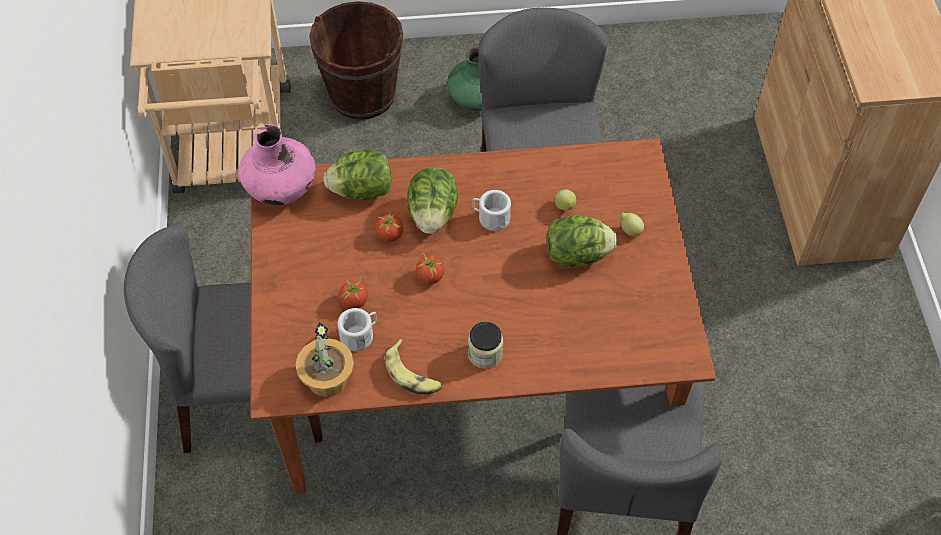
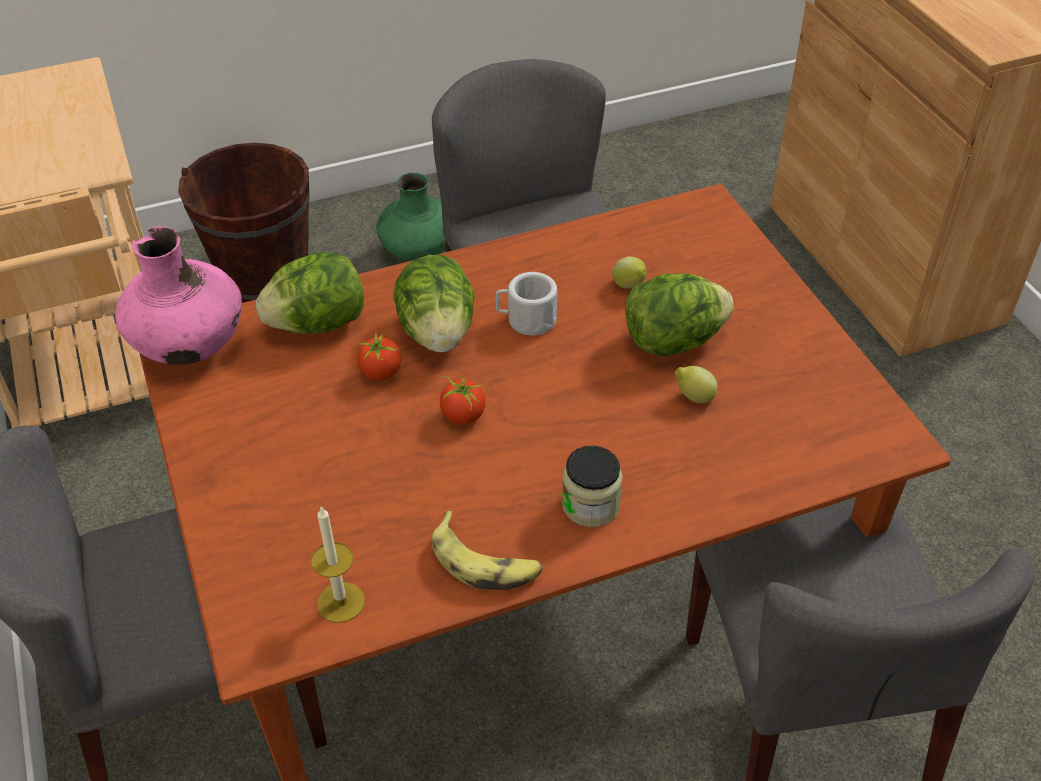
camera: 15 degrees left, 10 degrees down
potted plant [295,322,354,397] -> candle [311,506,365,623]
white mug [338,308,377,351] -> none
tomato [339,275,368,309] -> none
lemon [619,212,644,237] -> lemon moved to [675,366,718,403]

